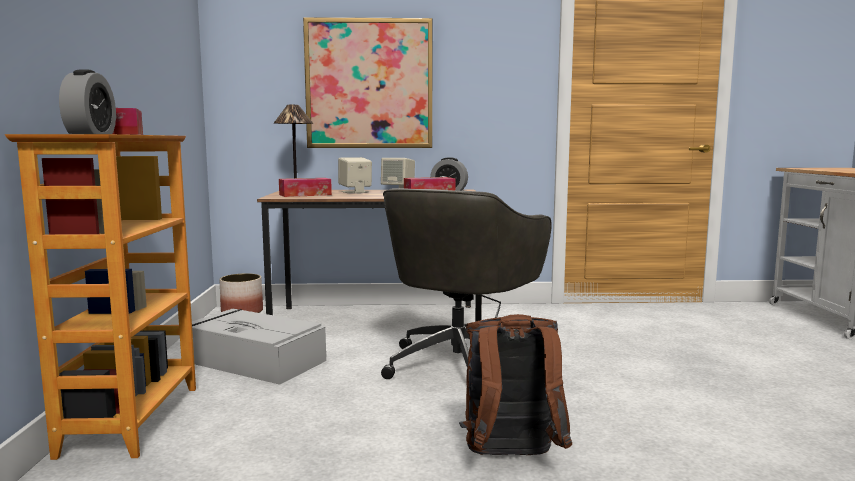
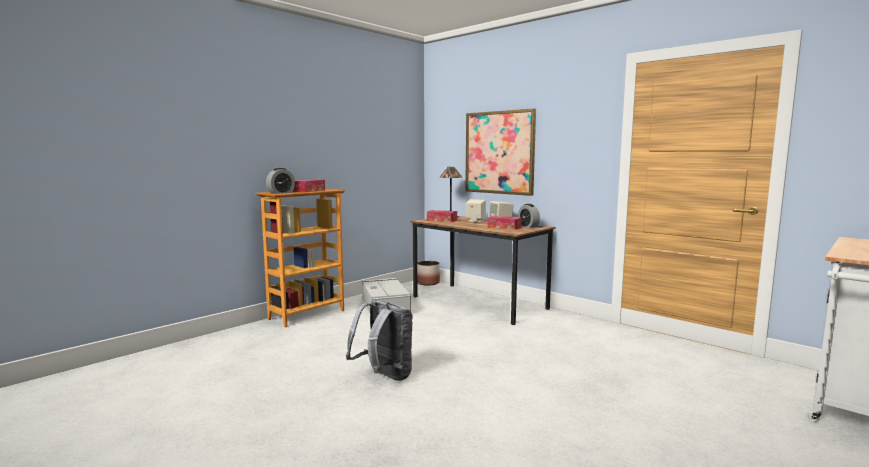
camera: 45 degrees right, 0 degrees up
grey office chair [381,188,552,379] -> none
brown backpack [459,314,572,455] -> grey backpack [346,300,413,381]

